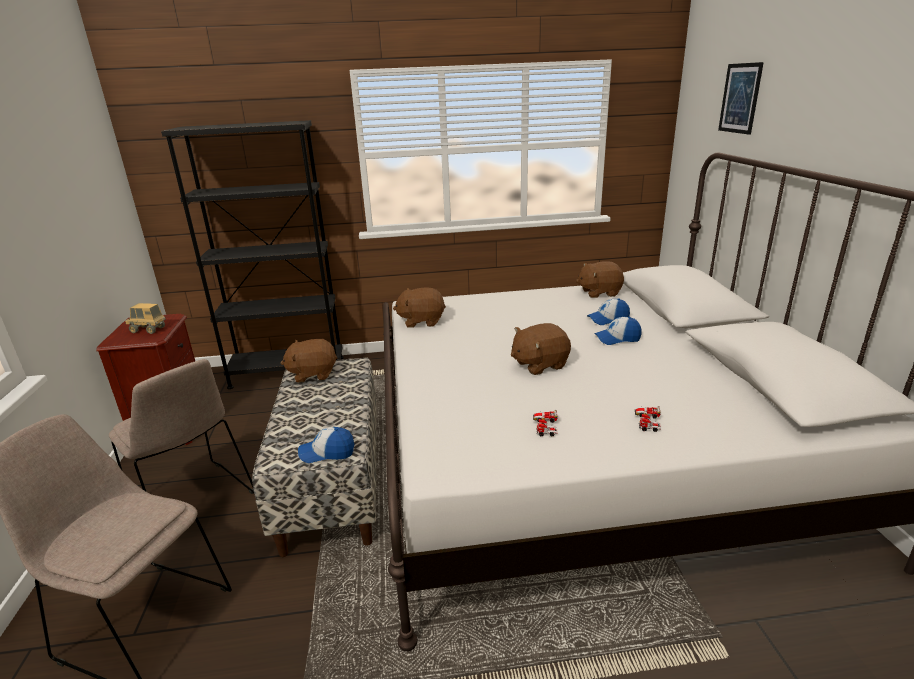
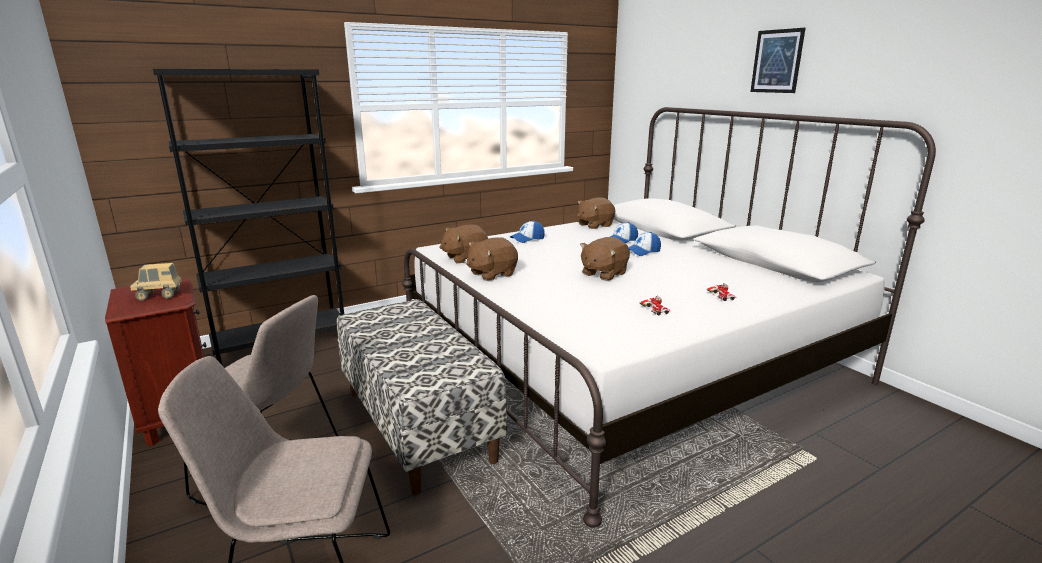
camera: 25 degrees left, 5 degrees down
brown plush toy [281,339,337,383] -> brown plush toy moved to [466,237,518,281]
cap [298,427,354,463] -> cap moved to [510,221,545,243]
picture [718,62,764,135] -> picture moved to [750,28,805,93]

